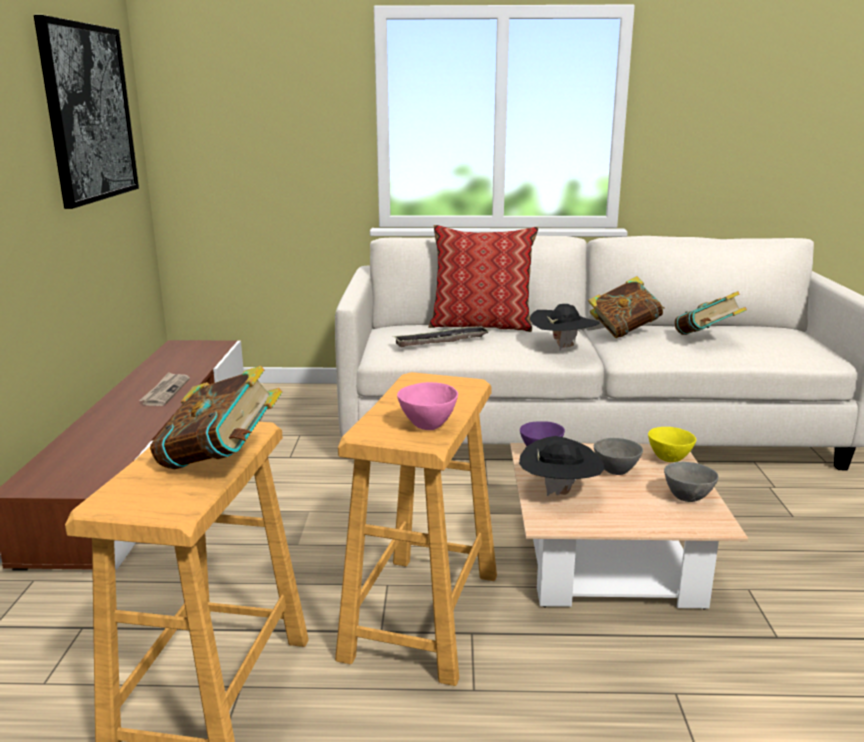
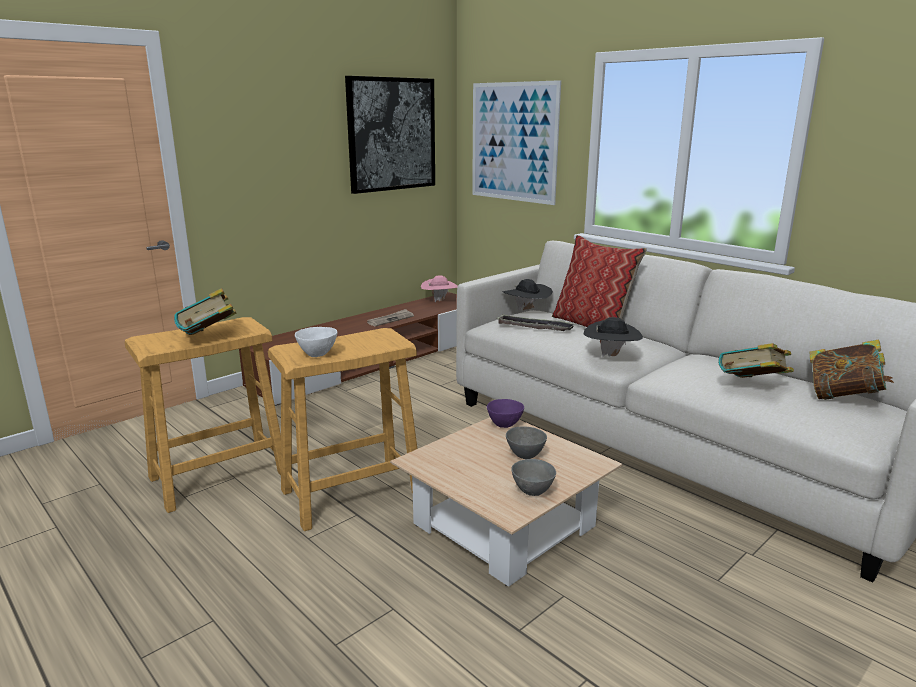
camera: 45 degrees right, 0 degrees up
pink bowl [397,382,458,430] -> white bowl [295,327,337,357]
black hat [519,436,604,496] -> black hat moved to [502,279,553,311]
book [588,276,664,338] -> book moved to [810,340,894,400]
yellow bowl [648,427,696,462] -> none
none -> pink hat [421,276,458,302]
none -> picture [472,80,561,205]

